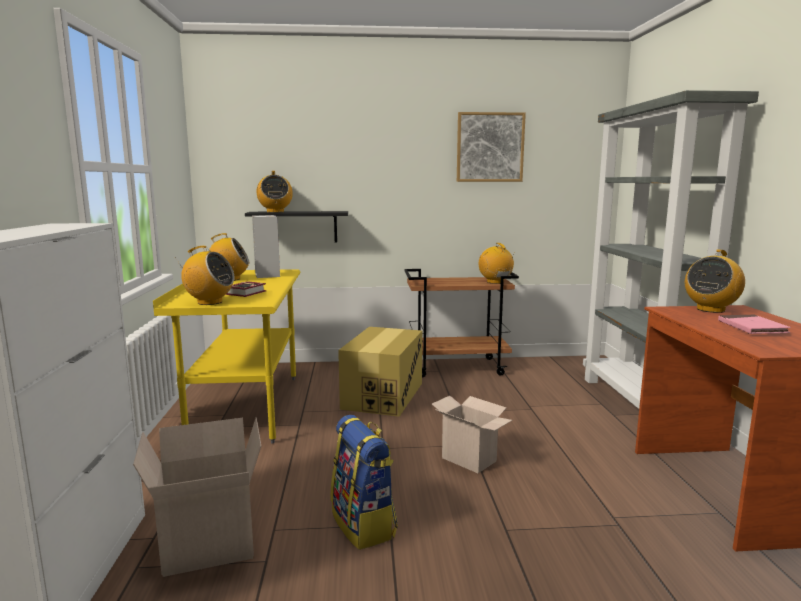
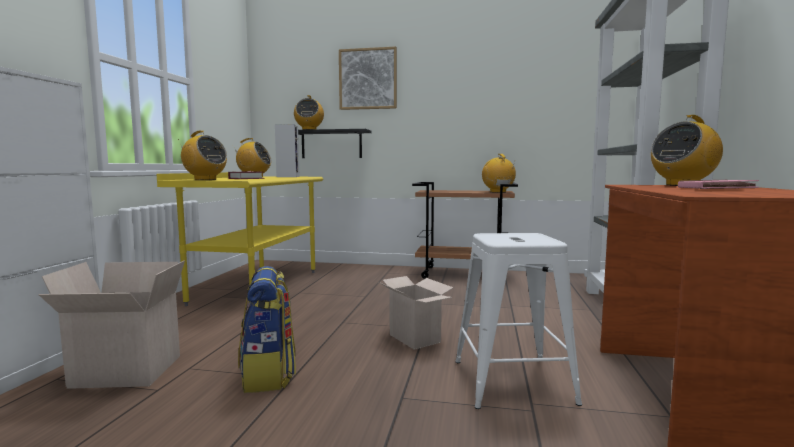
camera: 15 degrees right, 5 degrees down
cardboard box [338,327,422,417] -> none
picture [457,112,526,182] -> picture moved to [339,46,397,110]
none -> white stool [455,233,582,409]

